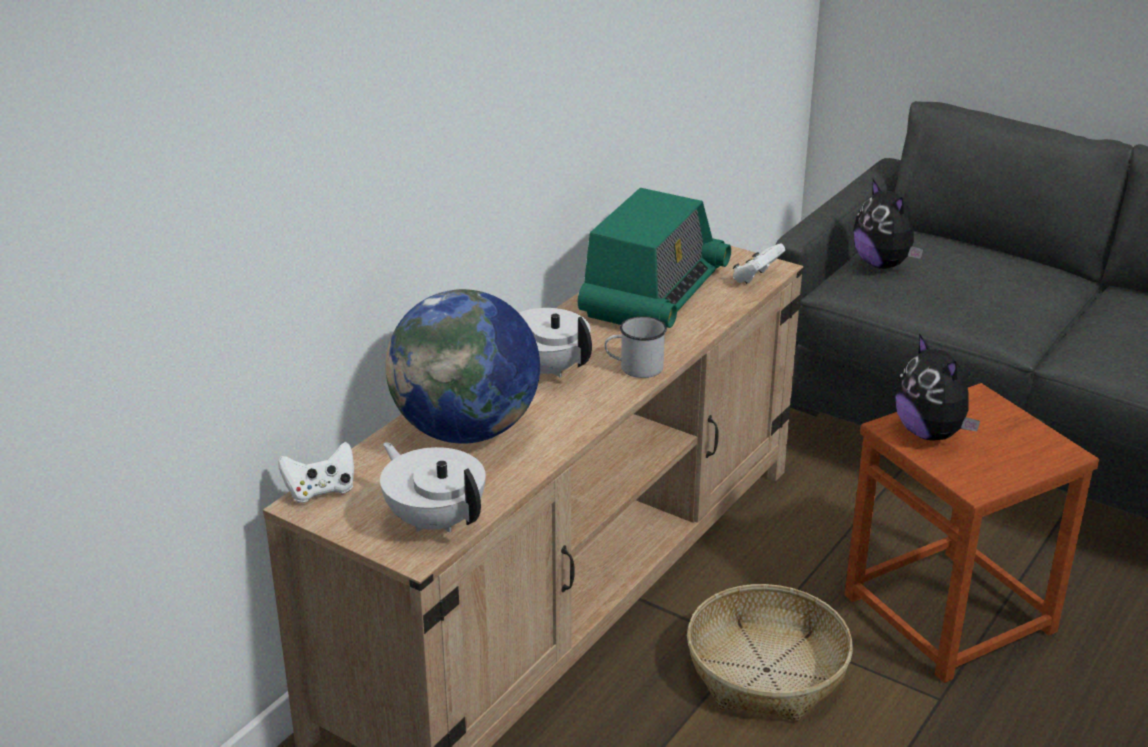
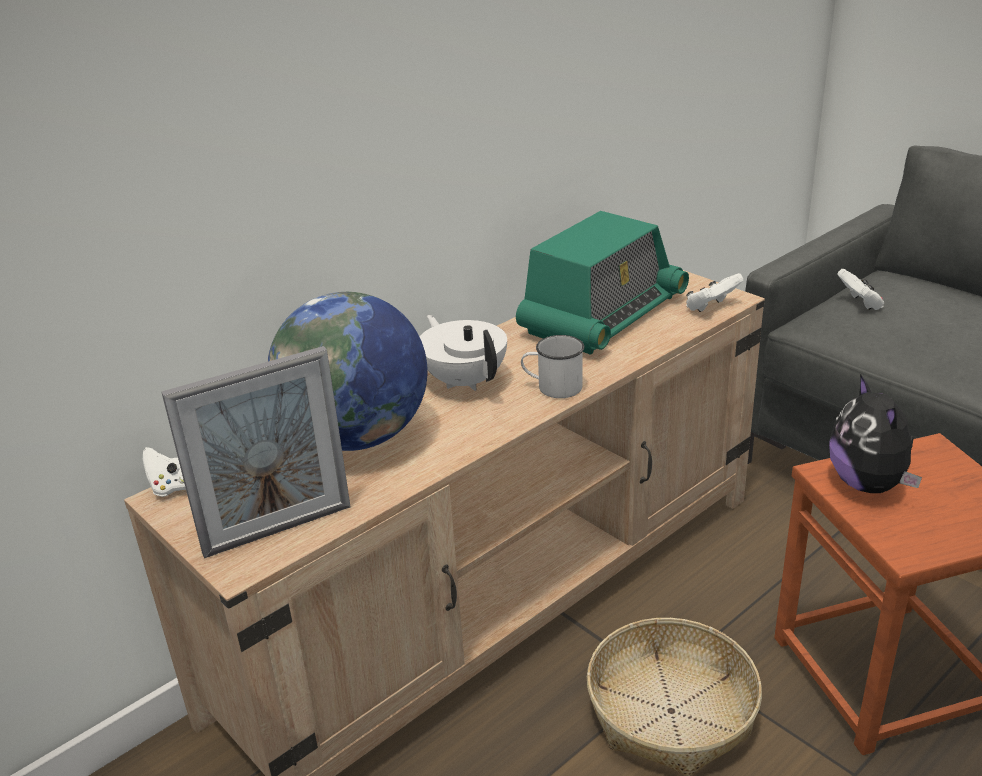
camera: 15 degrees right, 0 degrees up
white teapot [380,442,486,533] -> picture frame [161,346,351,558]
plush toy [853,179,923,269] -> white game controller [837,269,884,310]

